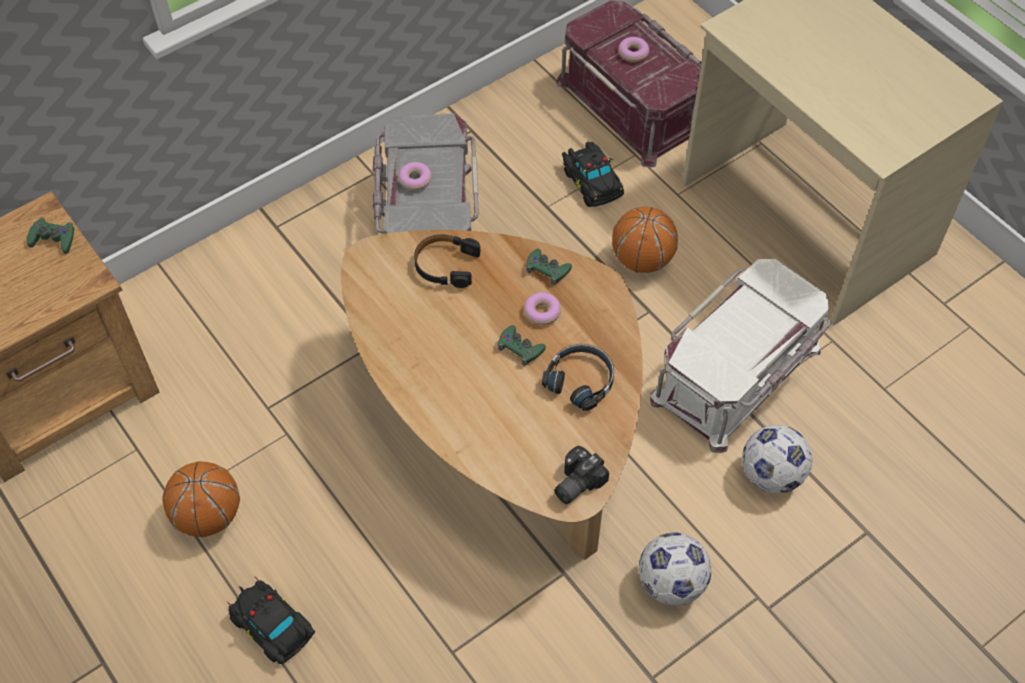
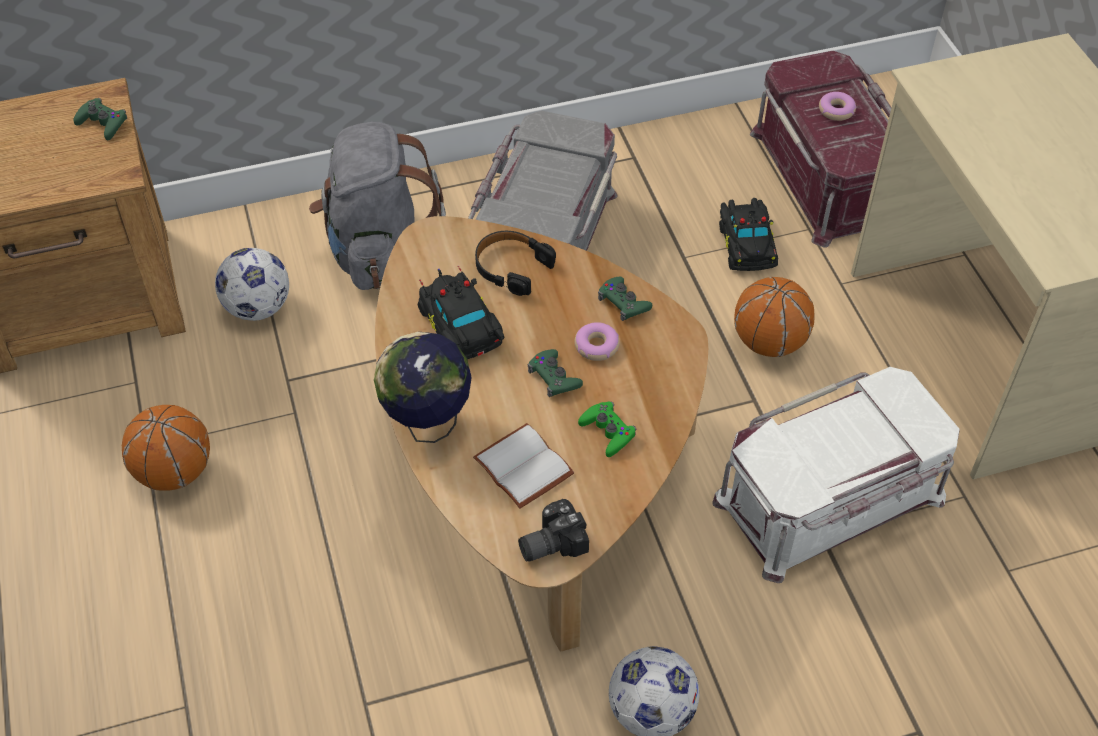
camera: 20 degrees right, 5 degrees down
black toy car [226,576,315,664] -> black toy car moved to [418,266,505,359]
donut [398,162,432,190] -> none
black headphones [542,344,614,411] -> green game controller [578,401,636,457]
football [742,425,812,493] -> football moved to [215,248,289,321]
none -> grey backpack [309,122,446,290]
none -> globe [374,332,471,443]
none -> white book [473,423,574,509]

